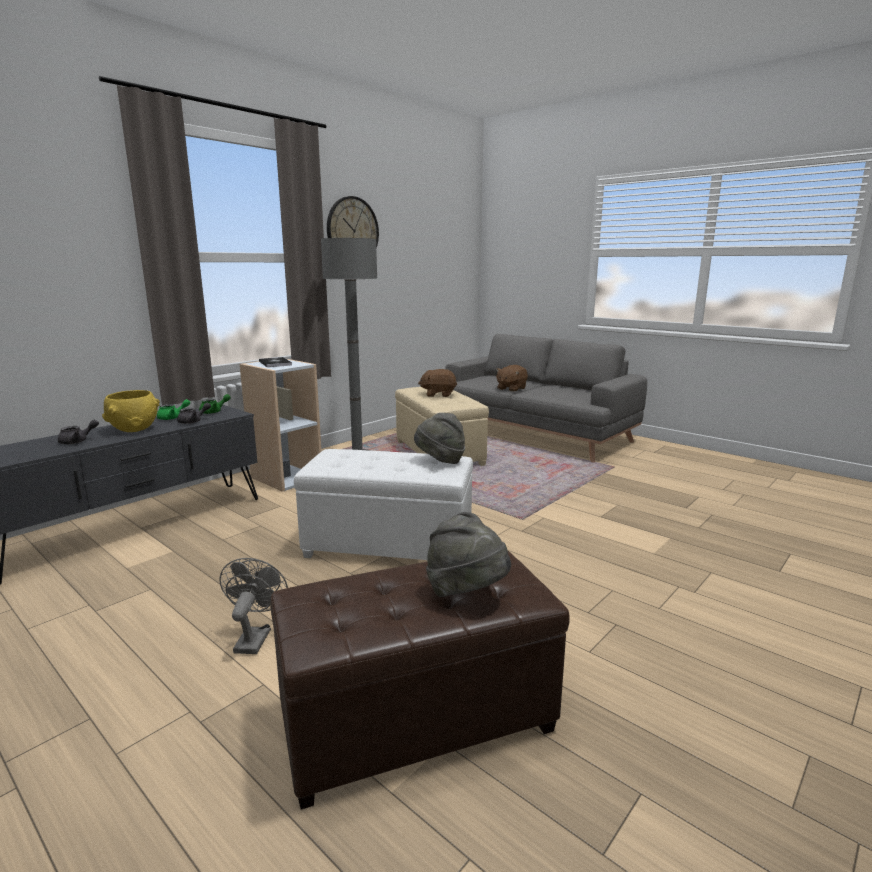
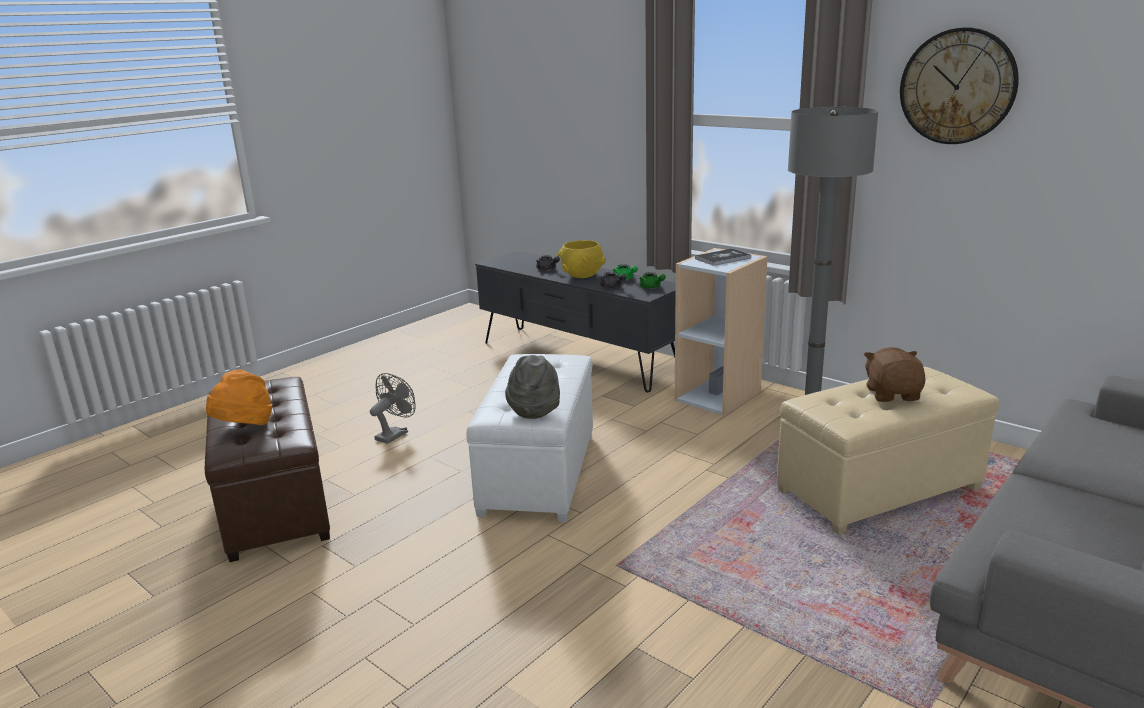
camera: 90 degrees right, 5 degrees up
grey fan [219,558,288,654] -> grey fan turned 60 degrees counterclockwise [370,373,416,444]
grey hat [426,512,511,597] -> orange hat [206,369,272,425]
brown plush toy [496,365,528,392] -> none

